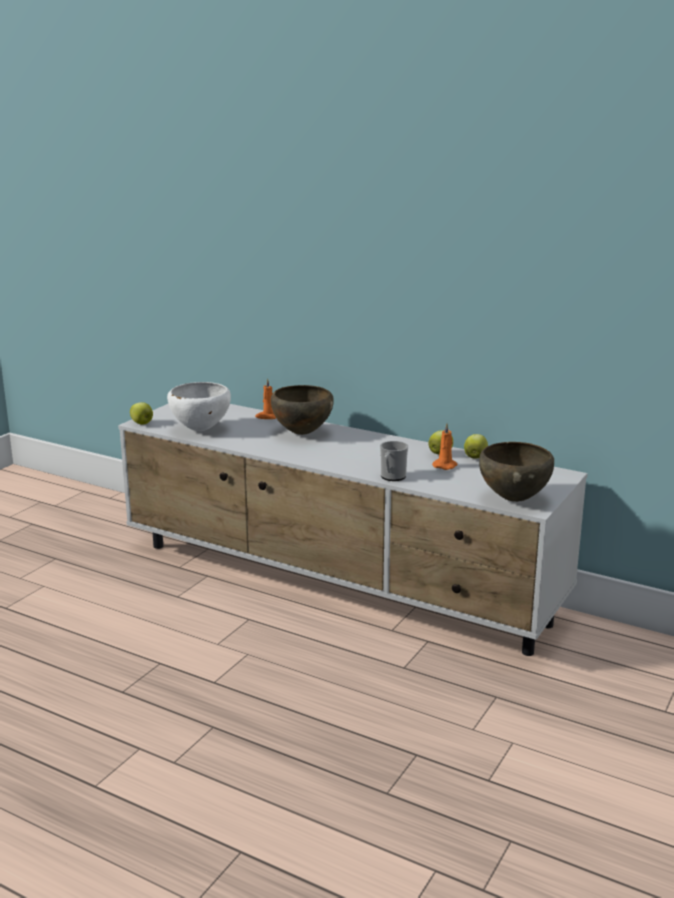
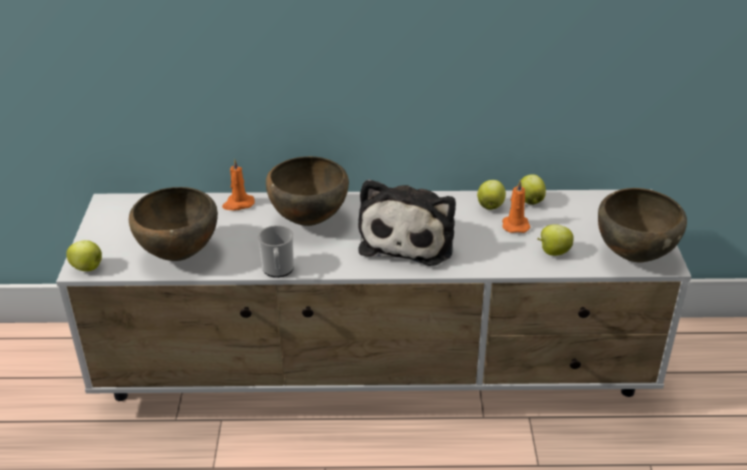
camera: 30 degrees left, 15 degrees up
white bowl [167,382,231,431] -> brown bowl [129,187,218,261]
mug [380,441,408,481] -> mug moved to [258,225,294,278]
none -> plush toy [358,179,456,266]
none -> apple [537,224,574,256]

